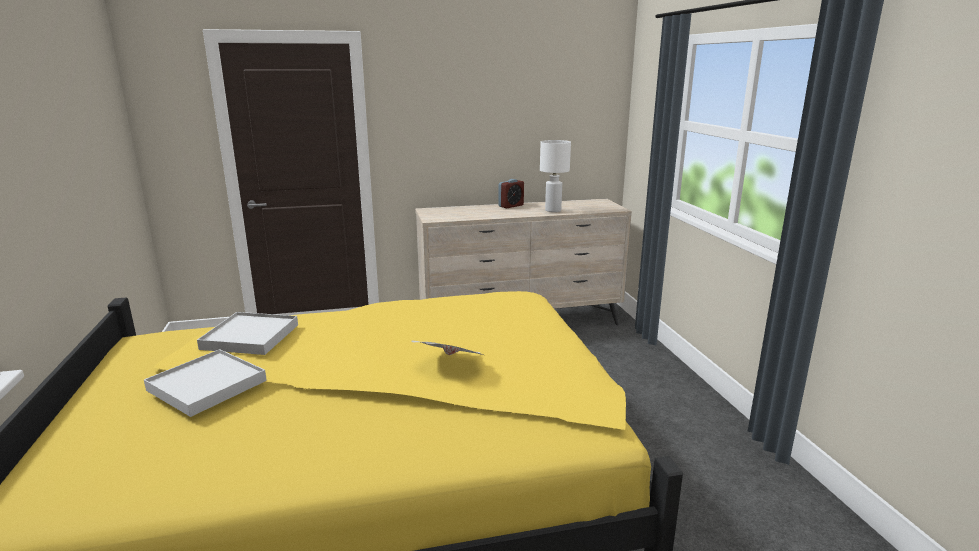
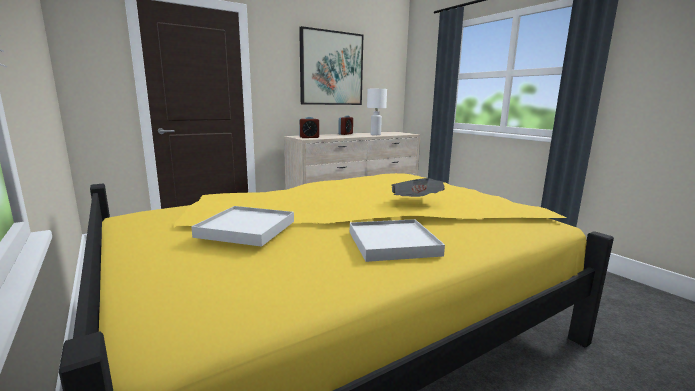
camera: 20 degrees left, 5 degrees down
white tray [197,312,298,355] -> white tray moved to [350,219,445,262]
none -> picture [299,26,363,105]
none -> alarm clock [299,117,319,138]

